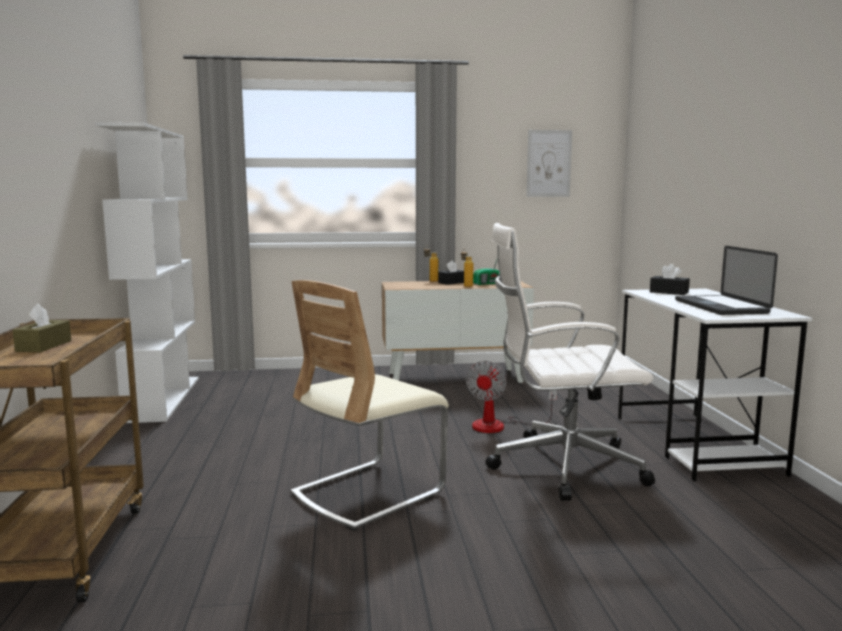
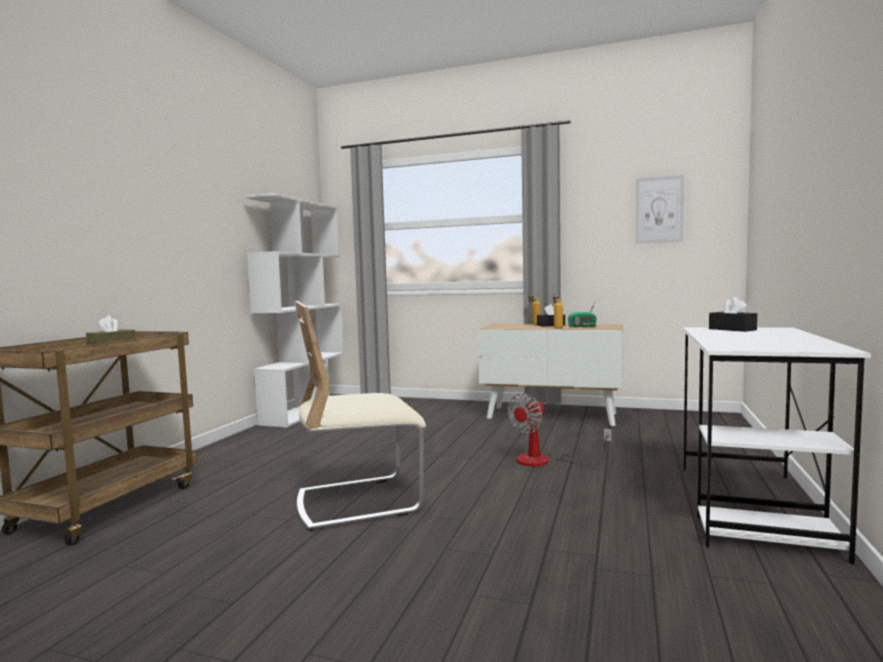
camera: 25 degrees right, 5 degrees down
white office chair [485,223,655,501] -> none
laptop [675,246,778,315] -> none

